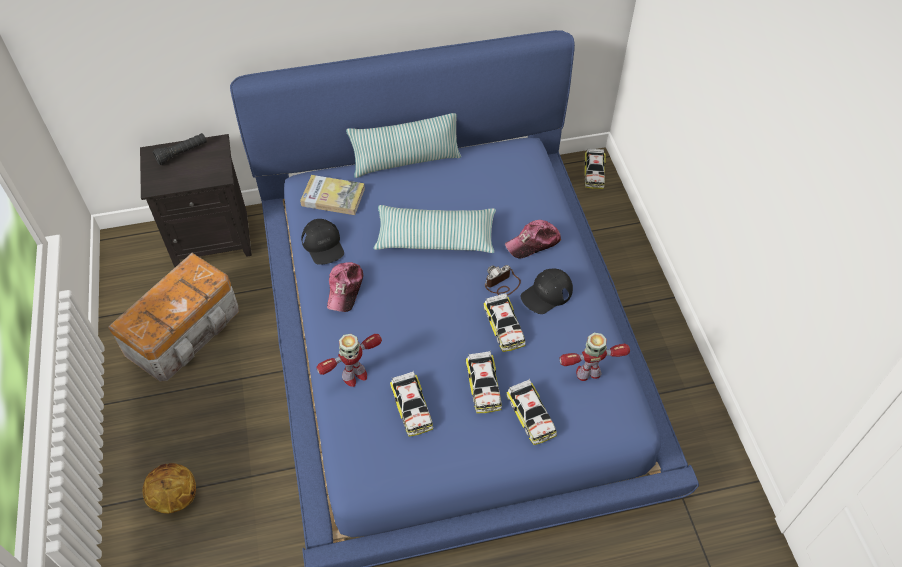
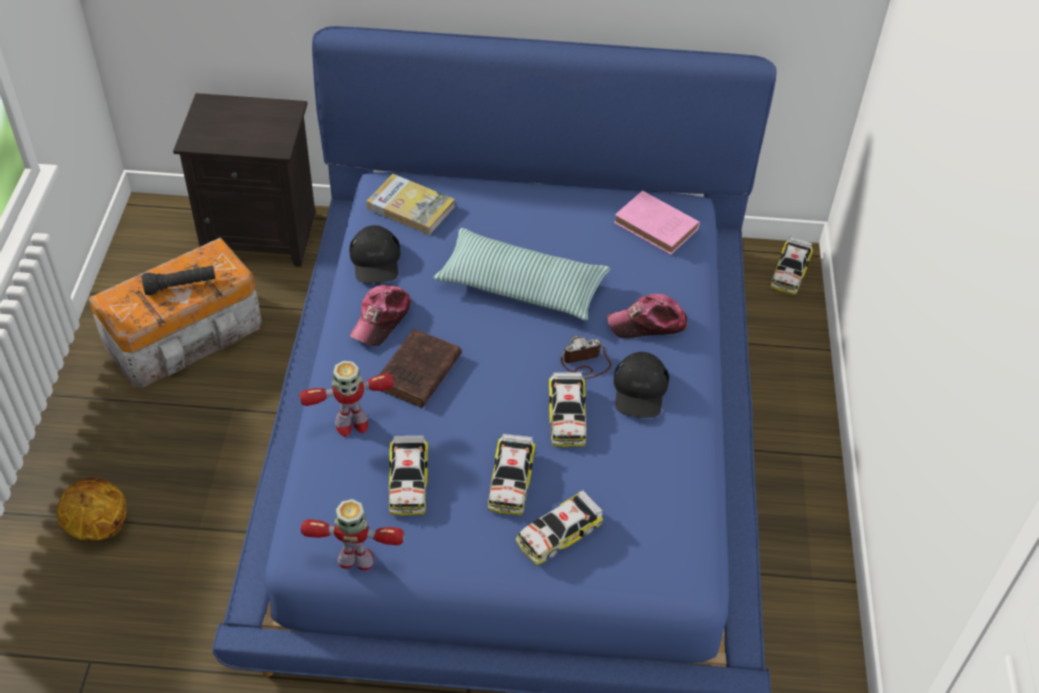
camera: 15 degrees right, 5 degrees down
black flashlight [153,133,207,165] -> black flashlight moved to [141,266,215,295]
pillow [346,113,461,178] -> none
toy car [506,379,557,445] -> toy car turned 60 degrees clockwise [515,489,603,565]
black cap [520,268,573,314] -> black cap turned 60 degrees counterclockwise [614,352,669,418]
toy robot [560,333,630,381] -> toy robot moved to [301,499,404,570]
none -> brown book [379,329,461,408]
none -> pink book [614,191,700,255]

